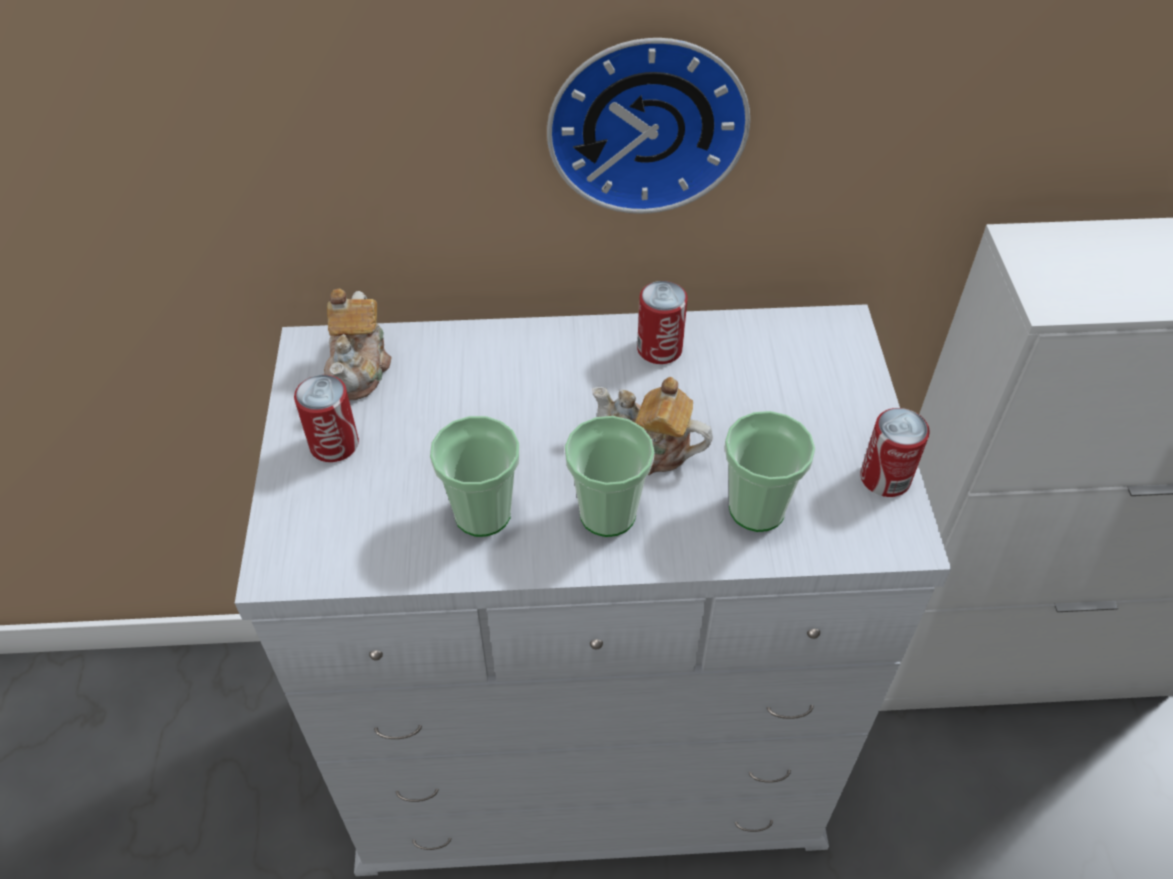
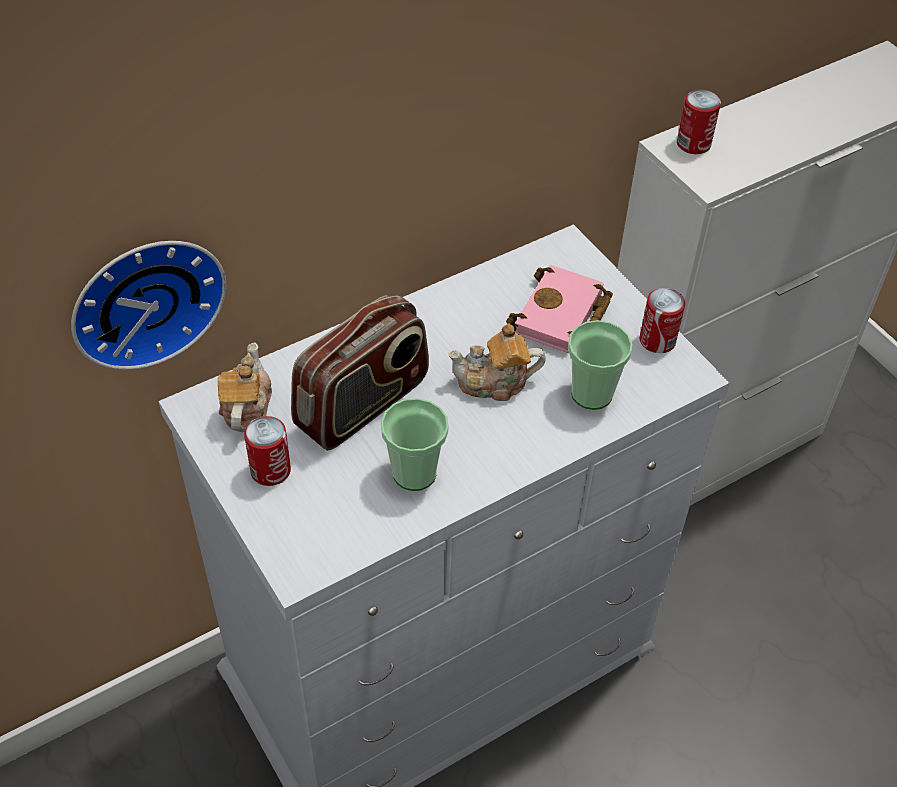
camera: 30 degrees left, 0 degrees up
teapot [324,289,391,400] -> teapot turned 150 degrees counterclockwise [218,342,272,432]
wall clock [547,38,750,214] -> wall clock moved to [71,241,227,370]
cup [565,416,655,537] -> none
can [637,281,687,364] -> can moved to [677,90,721,154]
none -> radio [291,295,429,451]
none -> pink book [506,265,613,353]

